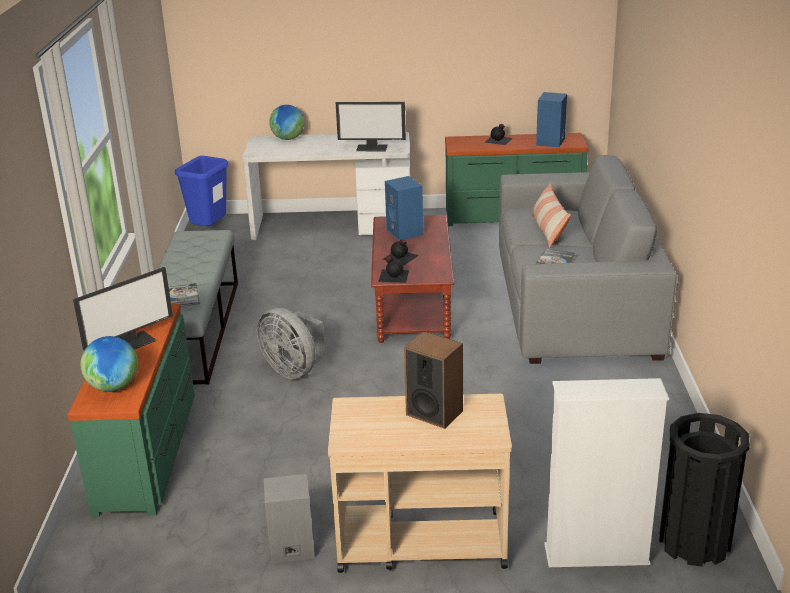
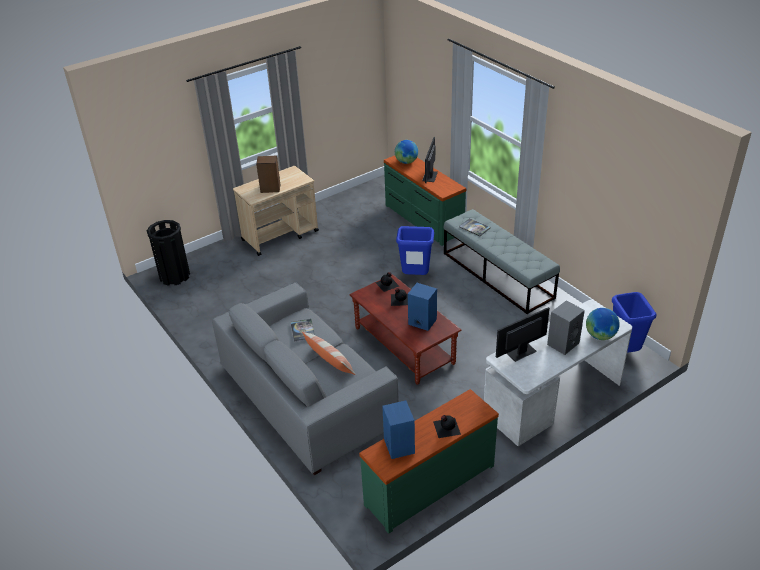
camera: 145 degrees right, 10 degrees up
grey fan [257,308,325,379] -> blue trash can [396,226,434,275]
grey speaker [264,474,315,563] -> grey speaker moved to [547,300,585,355]
white bookcase [544,378,669,567] -> none

